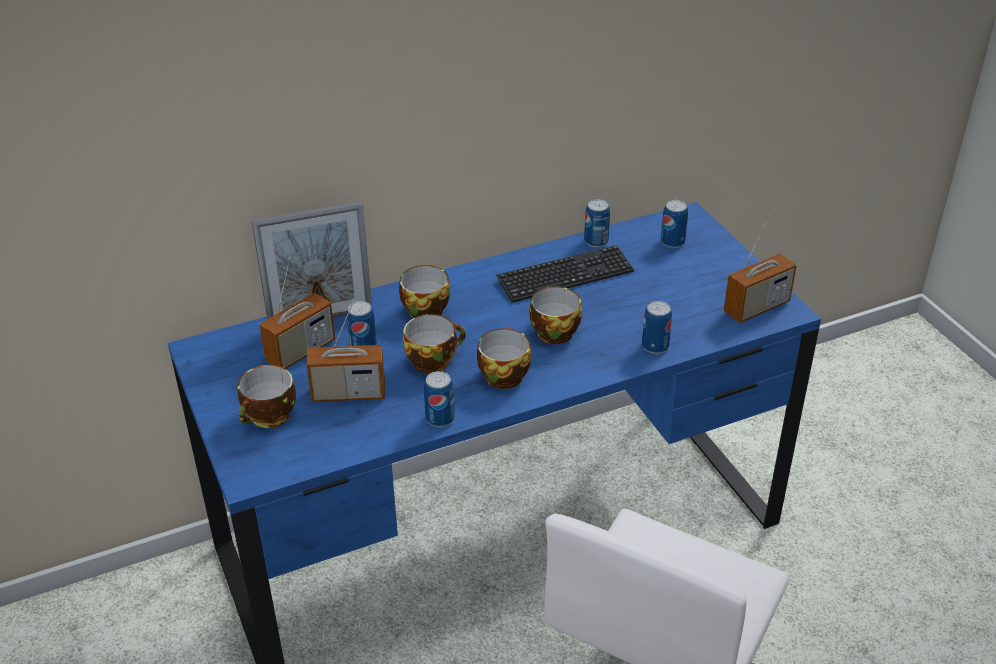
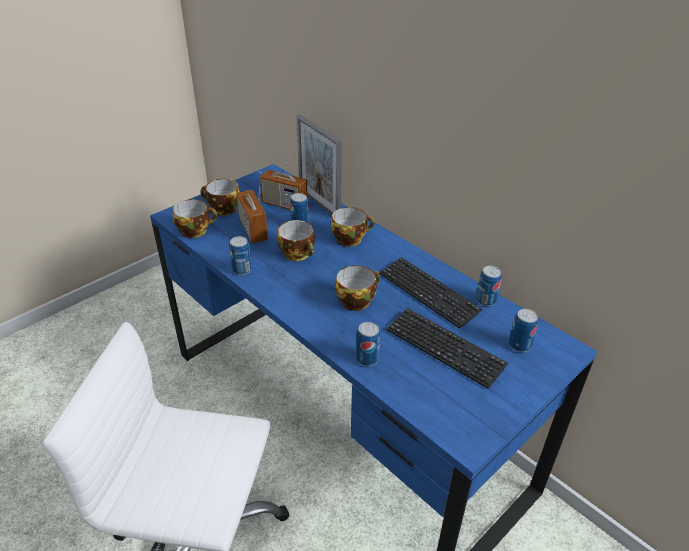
camera: 70 degrees right, 0 degrees up
cup [477,328,532,389] -> cup moved to [173,199,217,238]
radio [724,215,797,323] -> none
none -> keyboard [386,308,508,389]

